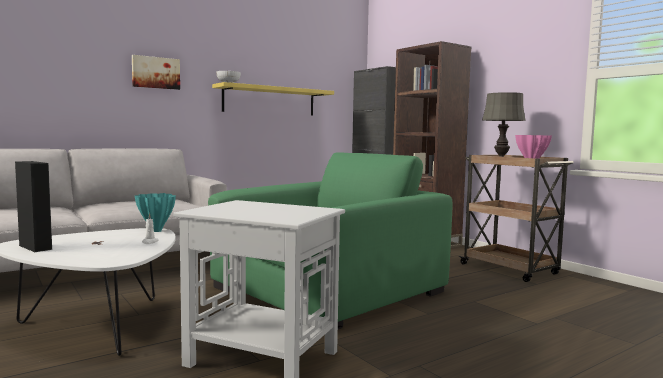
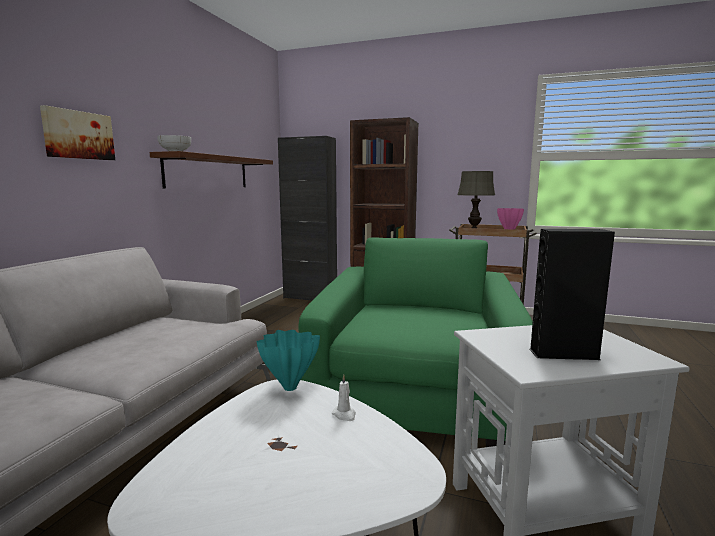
camera: 35 degrees left, 5 degrees up
black speaker [15,161,53,252] -> black speaker moved to [530,229,615,360]
yellow shelf [212,82,334,116] -> brown shelf [150,151,273,188]

